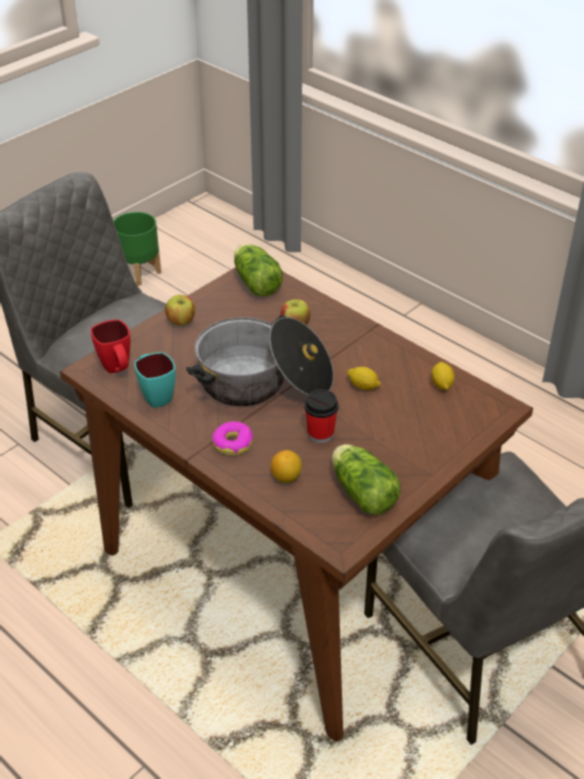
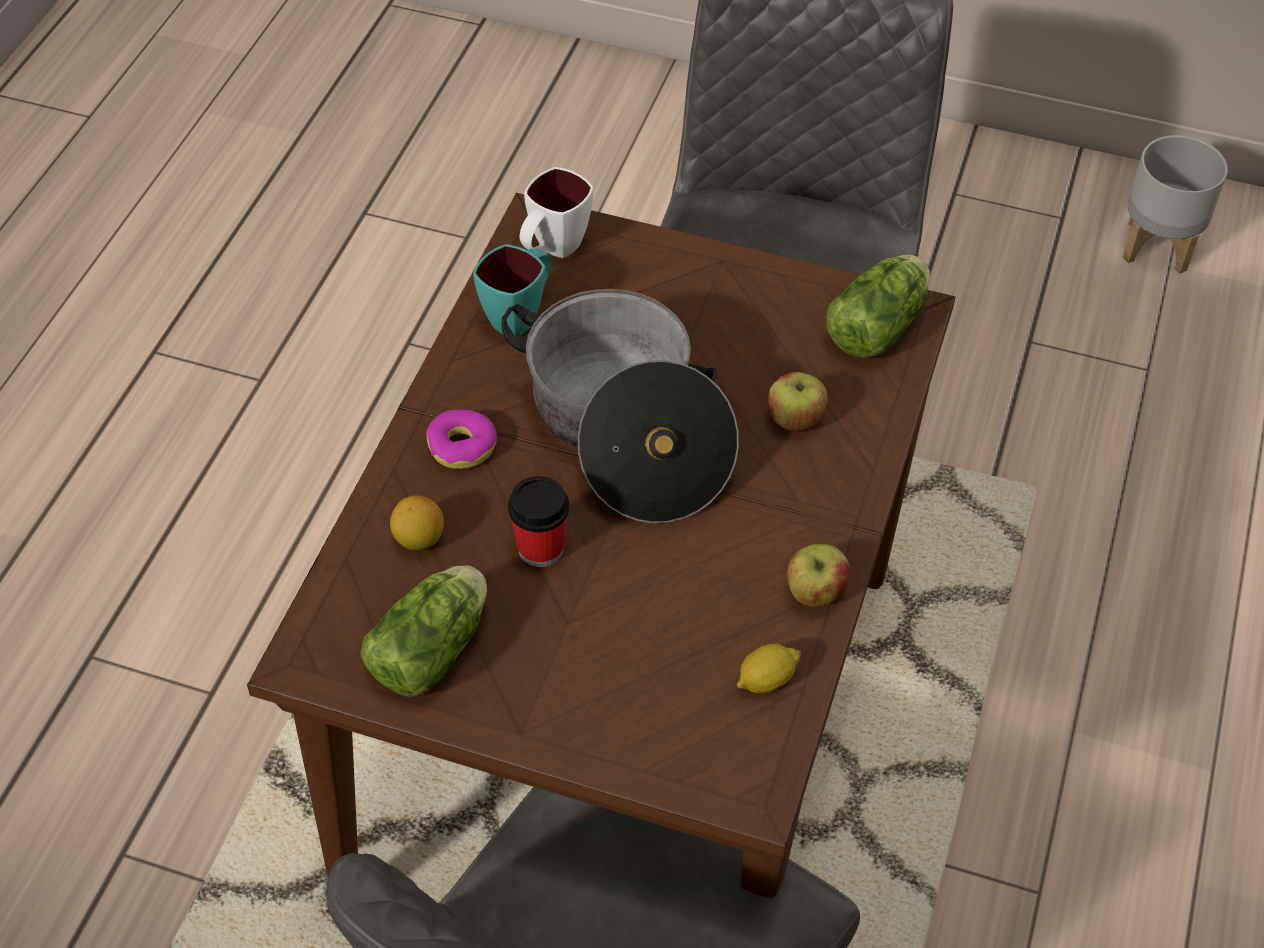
camera: 65 degrees right, 10 degrees up
red mug [91,319,130,373] -> white mug [520,167,593,258]
green planter [113,212,161,286] -> grey planter [1122,135,1228,274]
apple [165,295,195,326] -> apple moved to [787,544,850,606]
lemon [347,367,381,390] -> none

